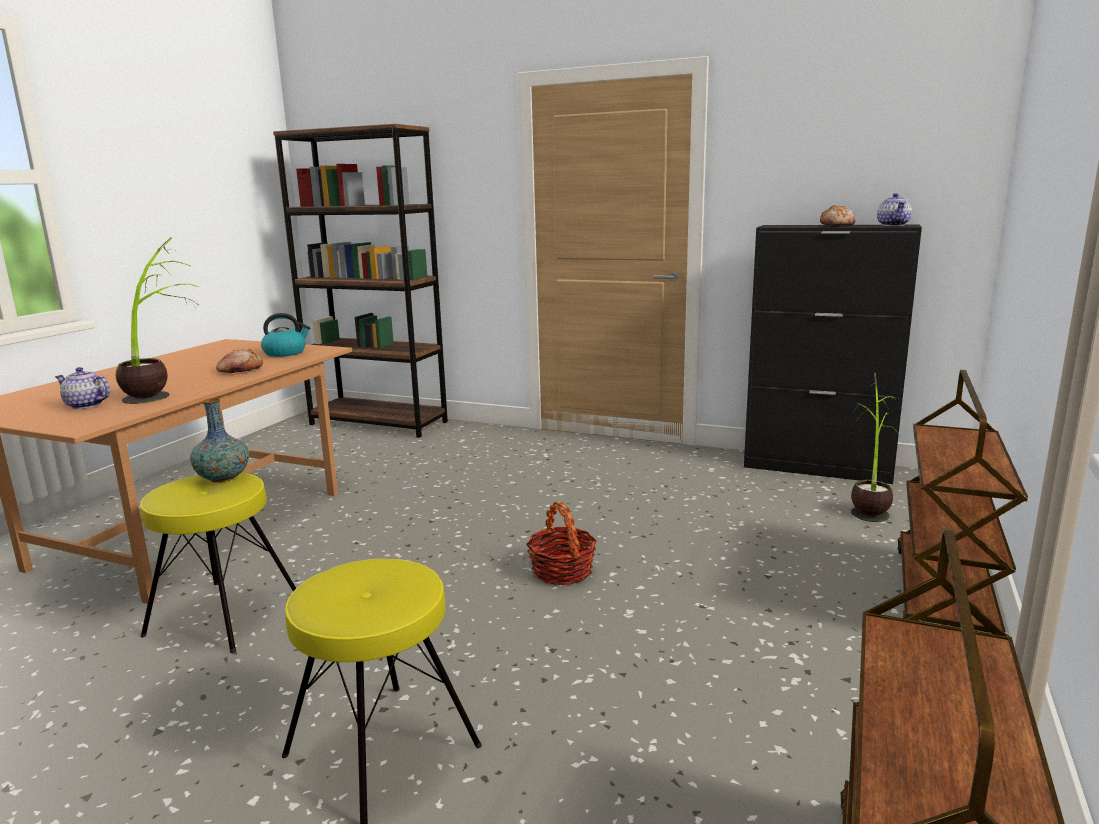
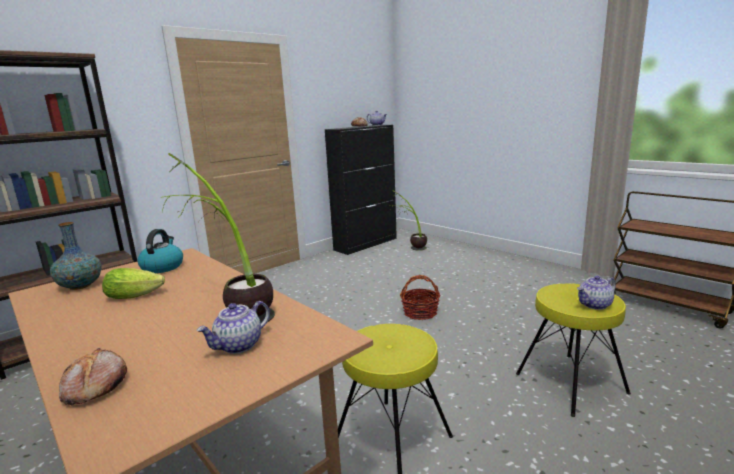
camera: 65 degrees left, 0 degrees up
vase [190,398,249,483] -> vase moved to [50,222,102,290]
bread [216,349,263,373] -> bread moved to [59,348,127,405]
brown cart [897,370,1028,634] -> none
none -> lettuce [102,268,165,299]
none -> teapot [577,276,616,310]

